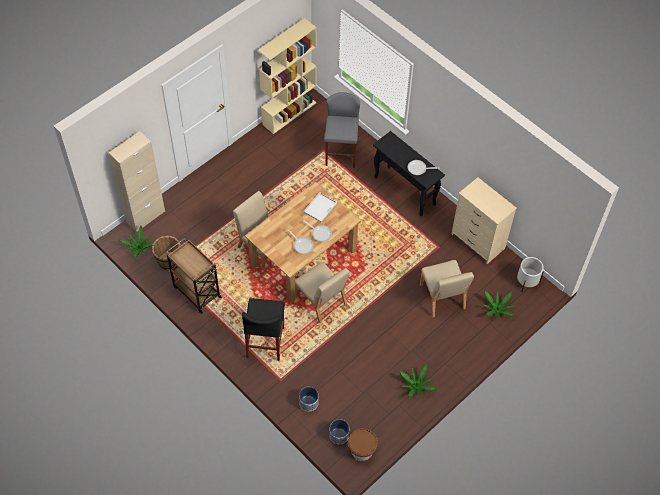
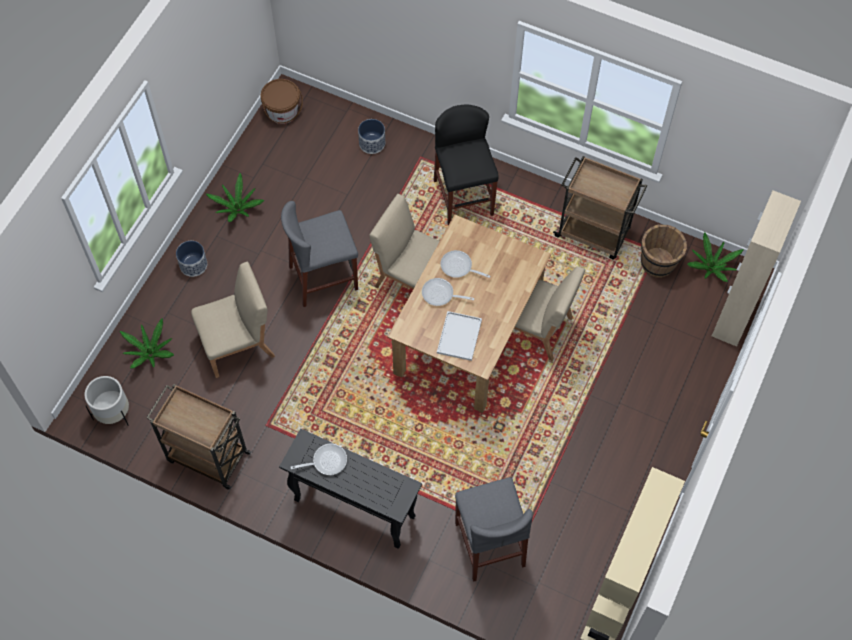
camera: 160 degrees right, 5 degrees up
planter [329,419,349,444] -> planter moved to [176,241,207,277]
beige chair [420,260,474,317] -> beige chair turned 105 degrees clockwise [191,262,275,378]
beige dresser [451,177,517,264] -> brown cart [146,384,252,490]
none -> grey stool [281,201,358,307]

